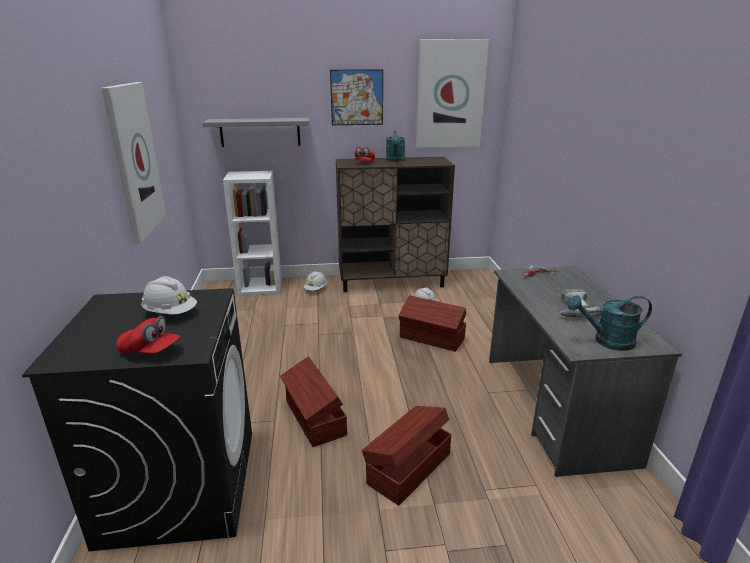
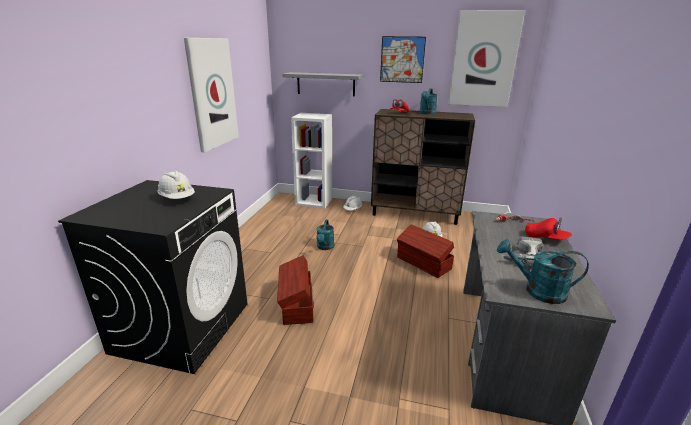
camera: 20 degrees right, 0 degrees up
red cap [116,316,180,354] -> red cap moved to [525,217,572,240]
brown storage box [362,406,451,505] -> none
none -> turquoise watering can [316,220,334,250]

